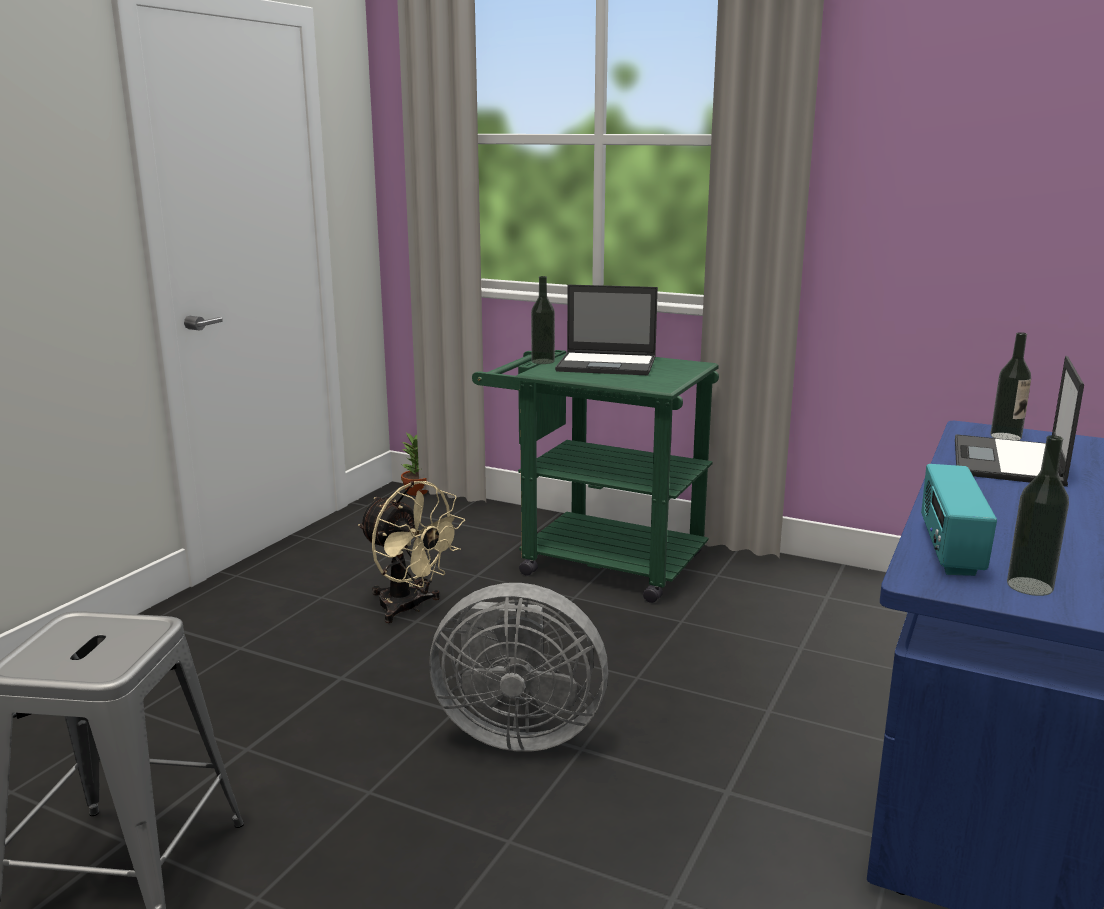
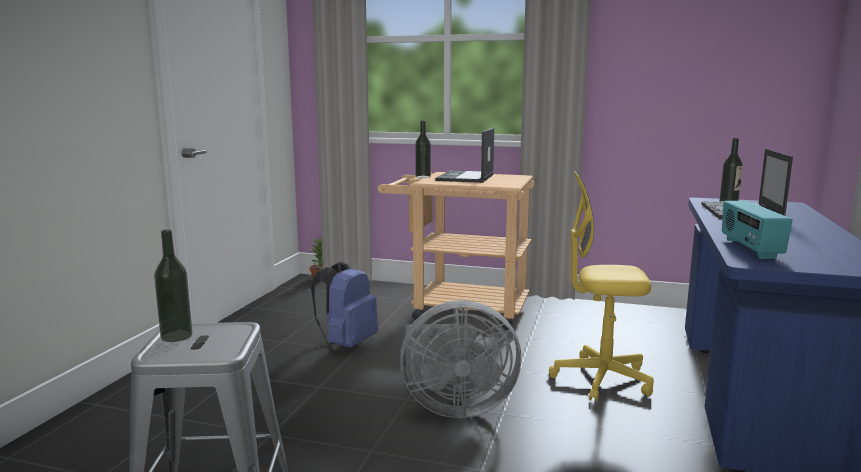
camera: 10 degrees left, 5 degrees down
beige fan [358,481,465,623] -> blue backpack [311,262,378,348]
green cart [472,350,719,603] -> beige cart [378,172,535,330]
laptop [555,285,658,375] -> laptop turned 105 degrees clockwise [435,128,494,183]
bottle [1007,435,1069,596] -> bottle moved to [154,230,192,342]
none -> yellow office chair [549,170,654,402]

